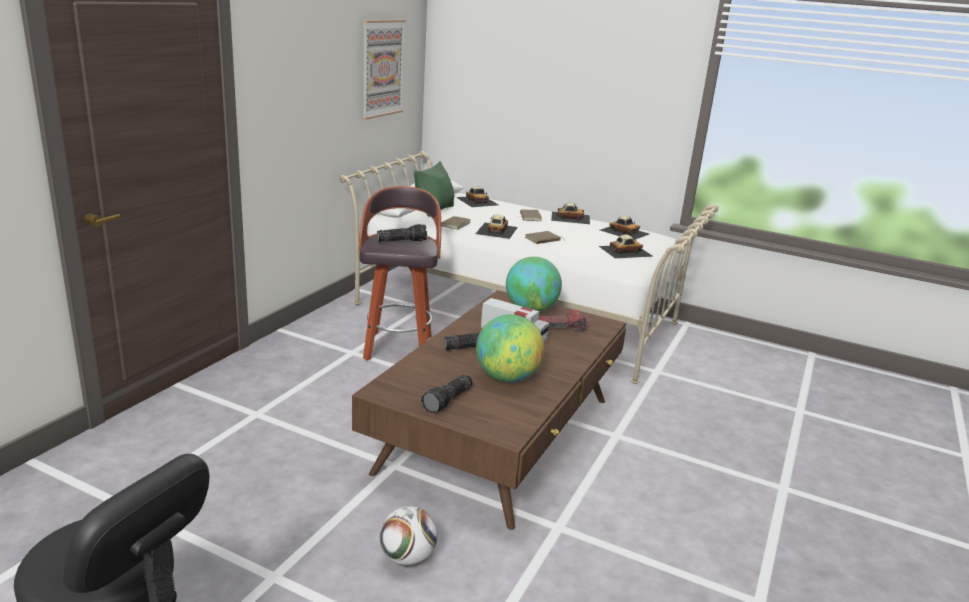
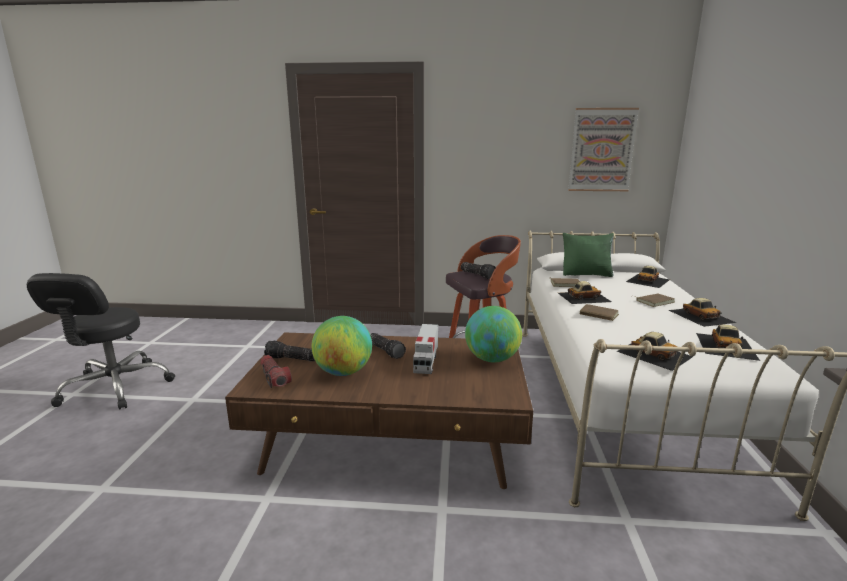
camera: 70 degrees right, 5 degrees down
football [380,506,437,566] -> none
flashlight [538,310,588,331] -> flashlight moved to [260,355,292,388]

